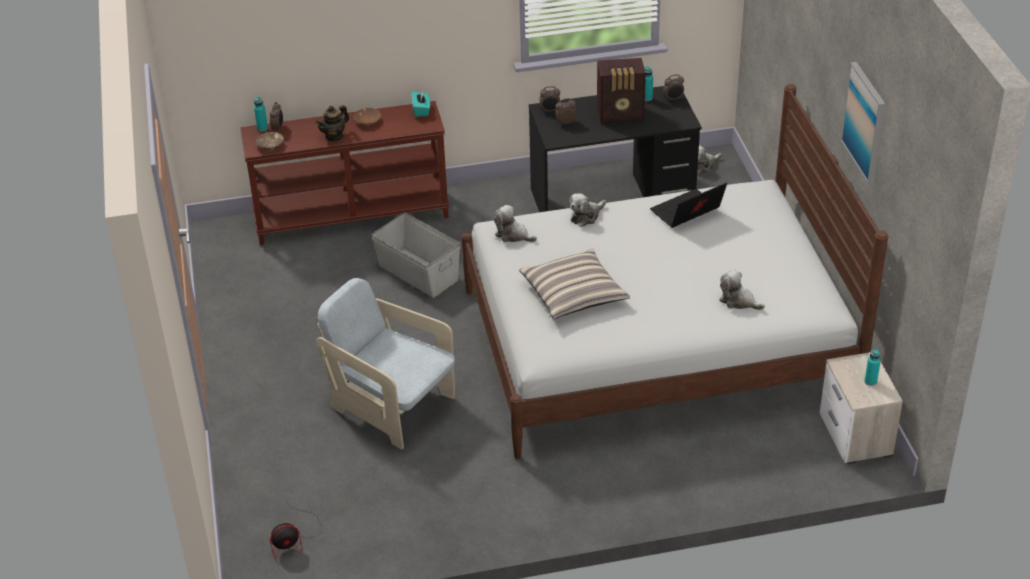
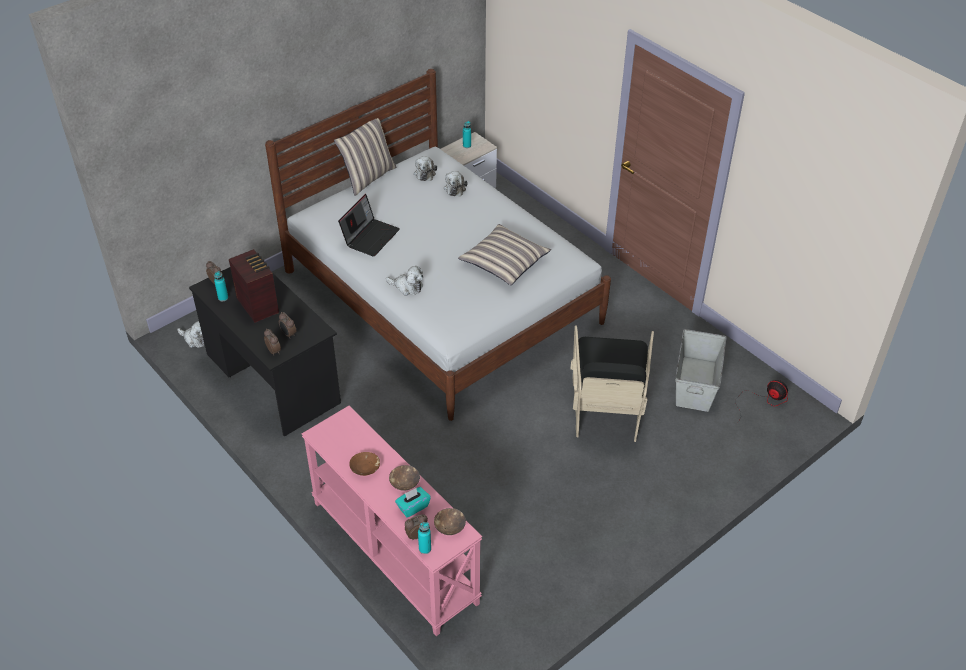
camera: 120 degrees left, 5 degrees up
brown console table [240,101,449,245] -> pink console table [302,406,482,636]
teapot [316,105,349,142] -> brown bowl [389,465,420,491]
beige armchair [316,278,455,450] -> black armchair [571,326,654,442]
grey storage box [371,212,460,298] -> grey storage box moved to [675,329,727,412]
turquoise tissue box [411,91,430,117] -> turquoise tissue box moved to [395,487,431,518]
plush toy [494,205,537,242] -> plush toy moved to [414,156,437,181]
laptop [650,182,727,228] -> laptop turned 90 degrees counterclockwise [338,194,400,257]
picture [841,62,885,183] -> none
none -> pillow [334,118,397,196]

